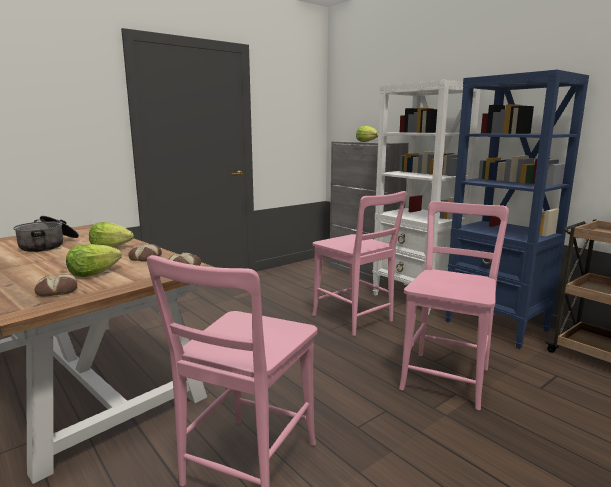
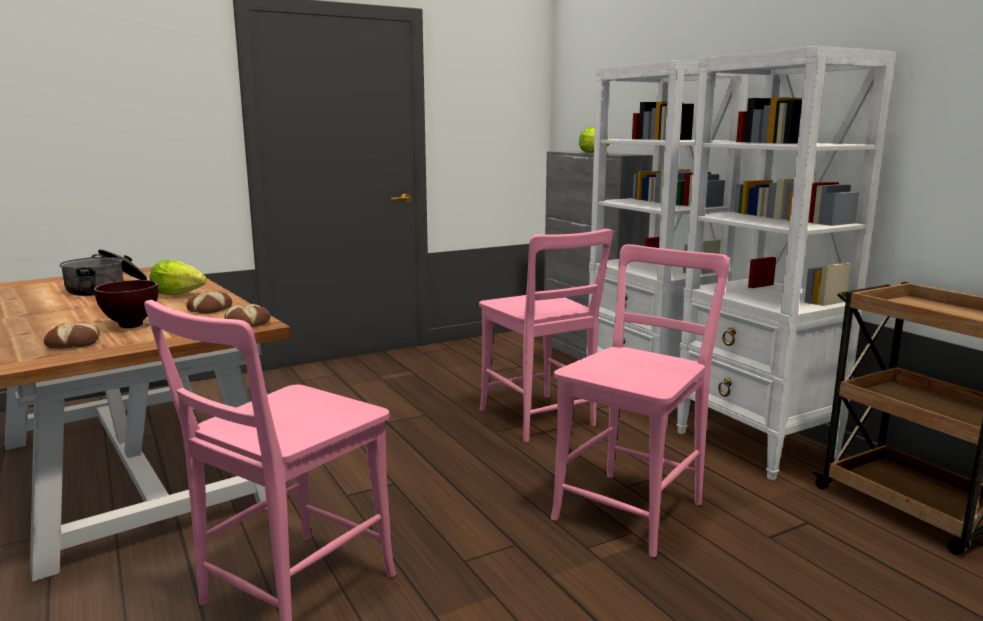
camera: 10 degrees right, 0 degrees up
lettuce [66,244,122,277] -> brown bowl [94,280,158,328]
blue bookcase [445,70,589,349] -> white bookcase [676,46,896,480]

